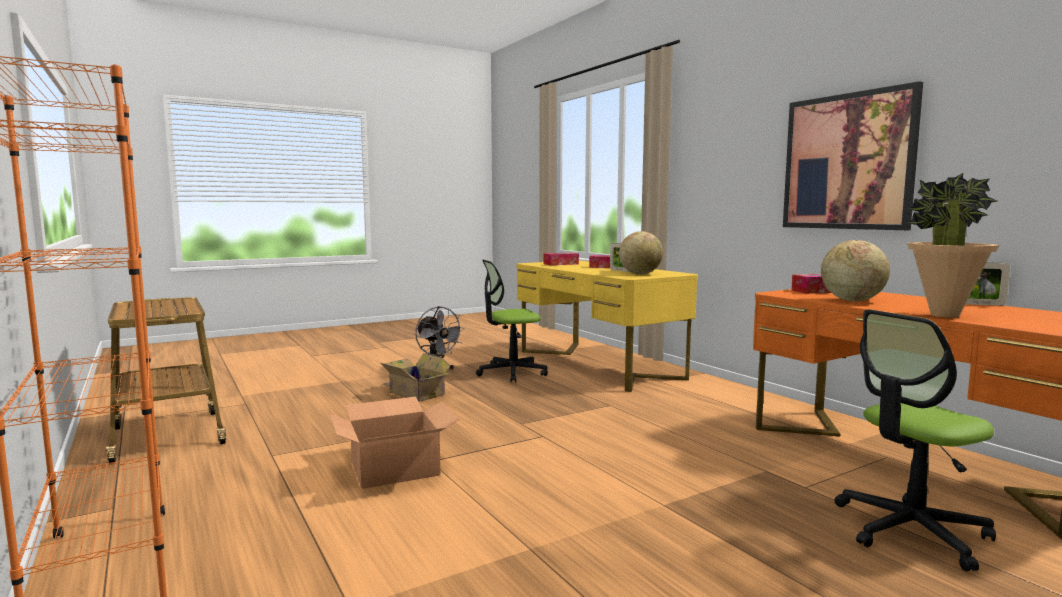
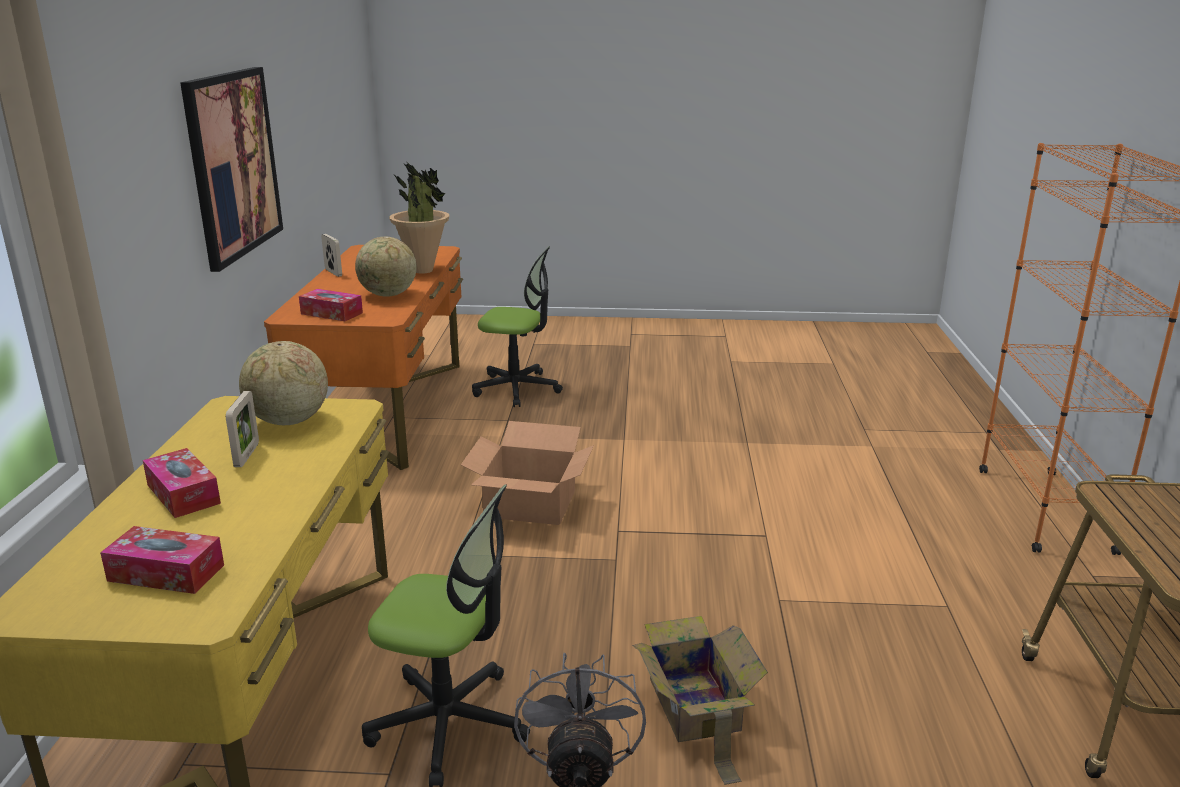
camera: 145 degrees left, 15 degrees up
cardboard box [329,397,459,489] -> cardboard box moved to [461,421,594,525]

